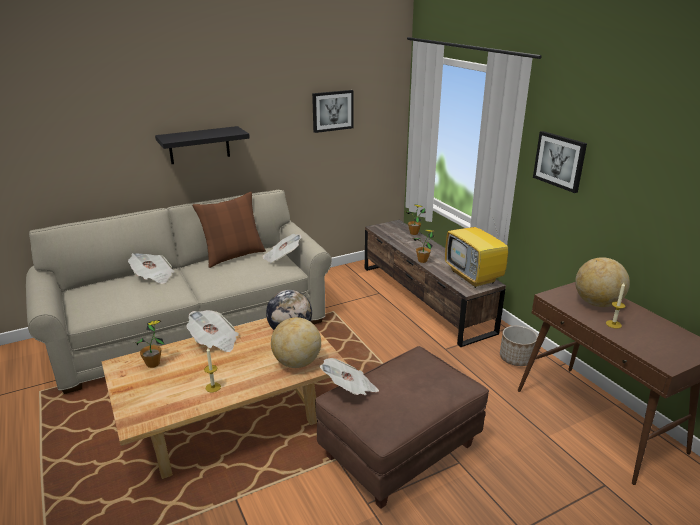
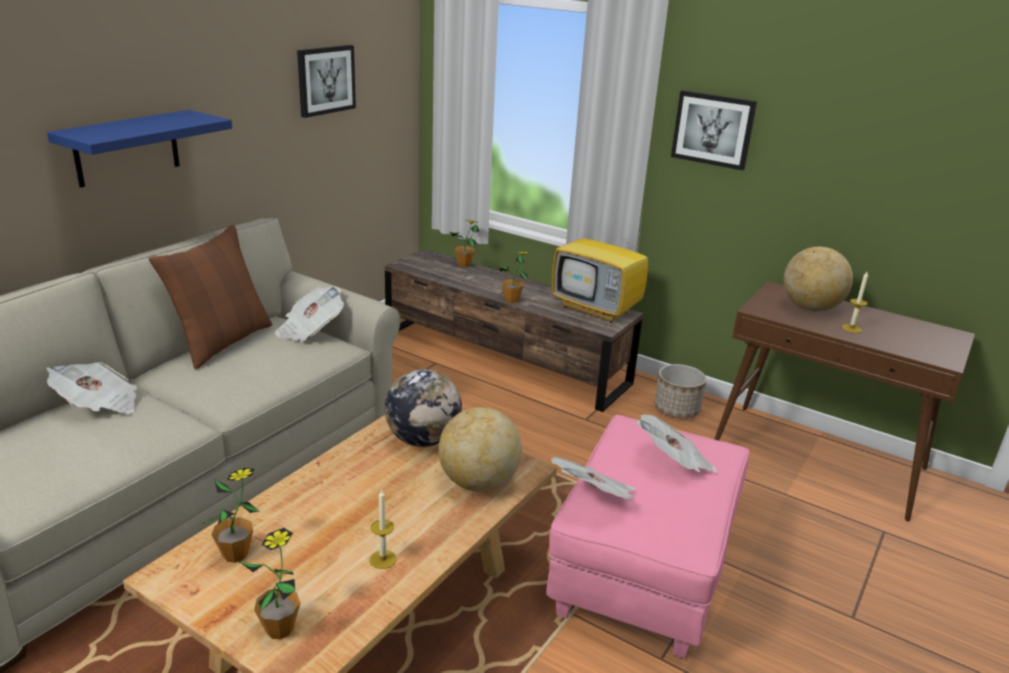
camera: 30 degrees left, 0 degrees up
black shelf [155,126,250,164] -> blue shelf [47,110,232,188]
newspaper [186,310,239,352] -> newspaper moved to [636,415,718,473]
brown ottoman [315,346,489,509] -> pink ottoman [546,415,749,659]
none -> potted plant [240,528,300,639]

